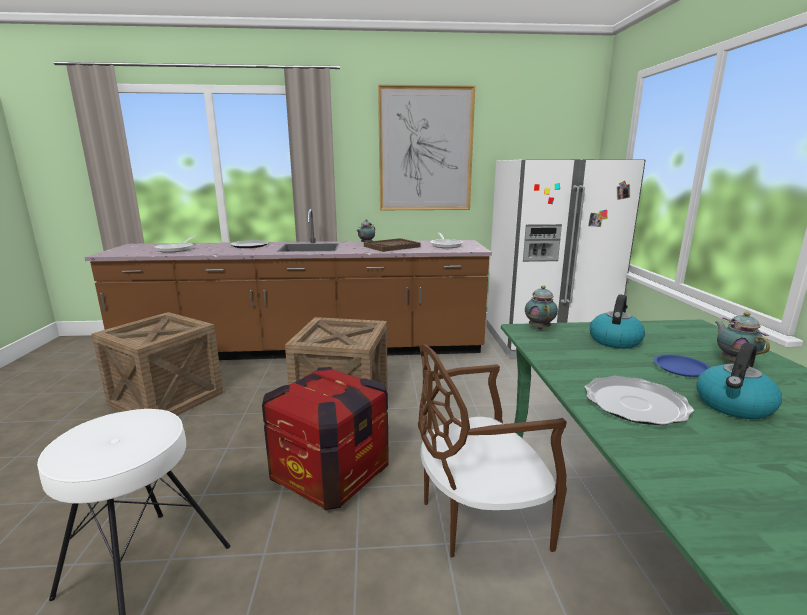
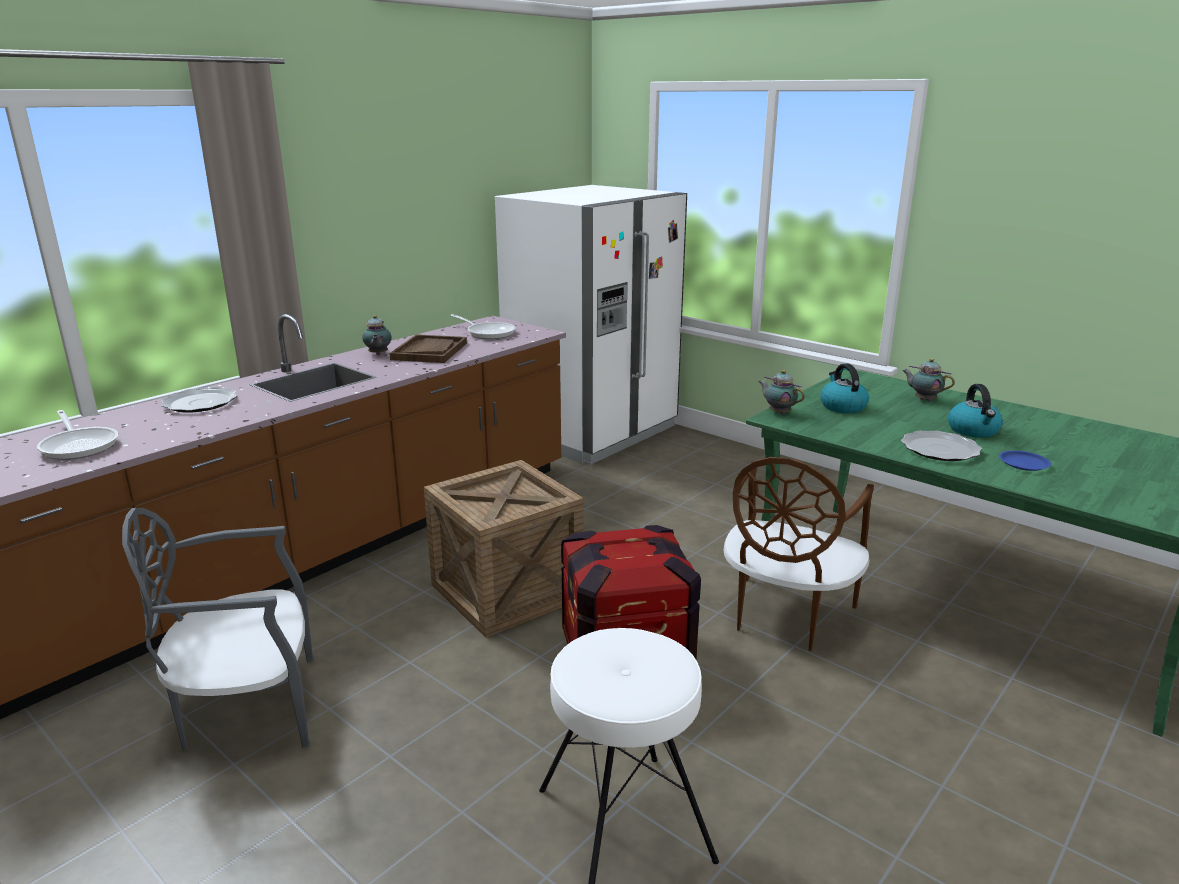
camera: 45 degrees left, 5 degrees up
crate [92,312,223,416] -> grey chair [122,508,313,750]
picture [378,85,475,210] -> none
blue plate [654,355,711,377] -> blue plate moved to [999,450,1051,471]

